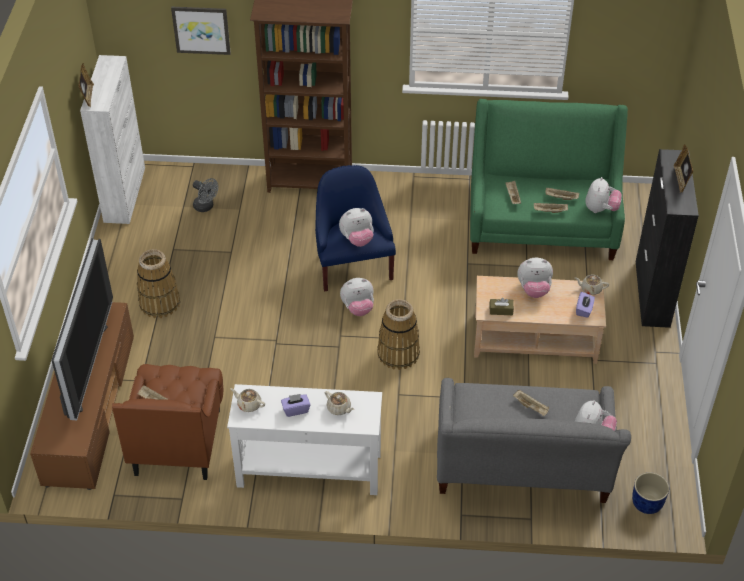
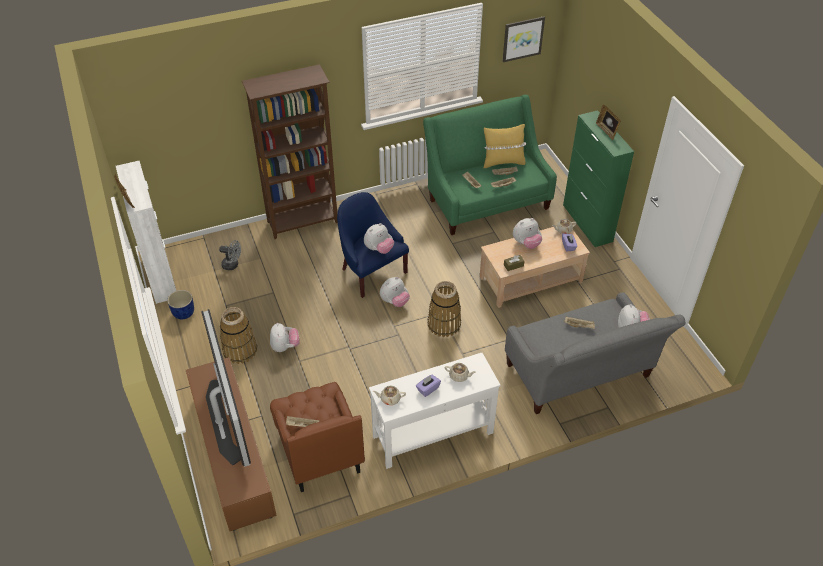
camera: 25 degrees left, 0 degrees up
picture [171,7,231,55] -> picture moved to [503,16,545,62]
plush toy [585,177,622,213] -> plush toy moved to [270,323,299,352]
blue planter [632,472,669,514] -> blue planter moved to [167,290,194,319]
black cabinet [636,149,699,328] -> green cabinet [563,110,634,247]
none -> yellow pillow [484,124,526,168]

